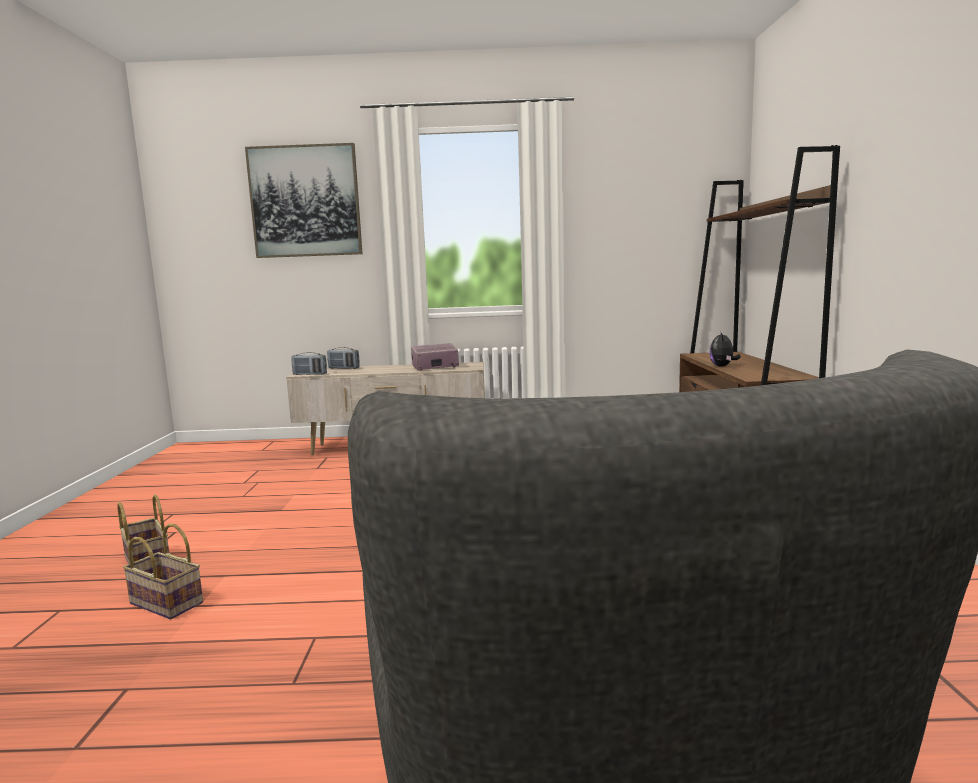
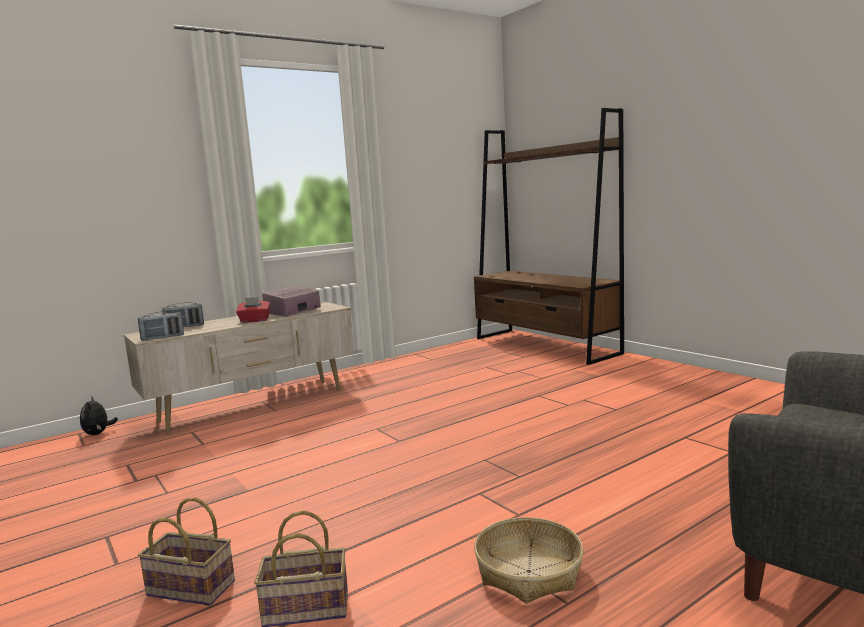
camera: 35 degrees left, 0 degrees up
picture [245,143,363,258] -> none
plush toy [709,333,741,367] -> plush toy moved to [80,396,118,435]
none -> red tissue box [236,297,270,323]
none -> basket [474,517,583,603]

